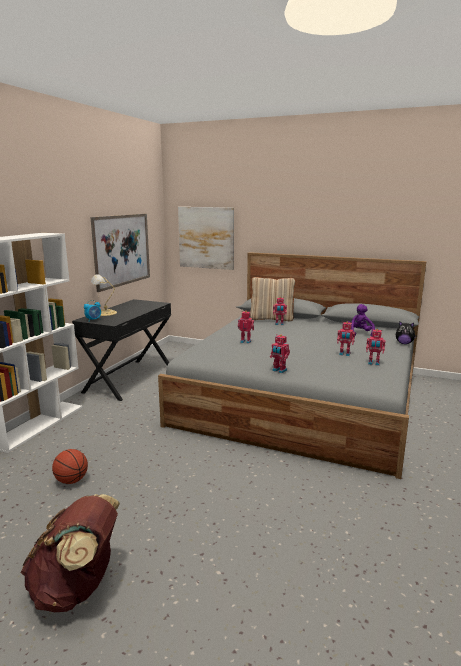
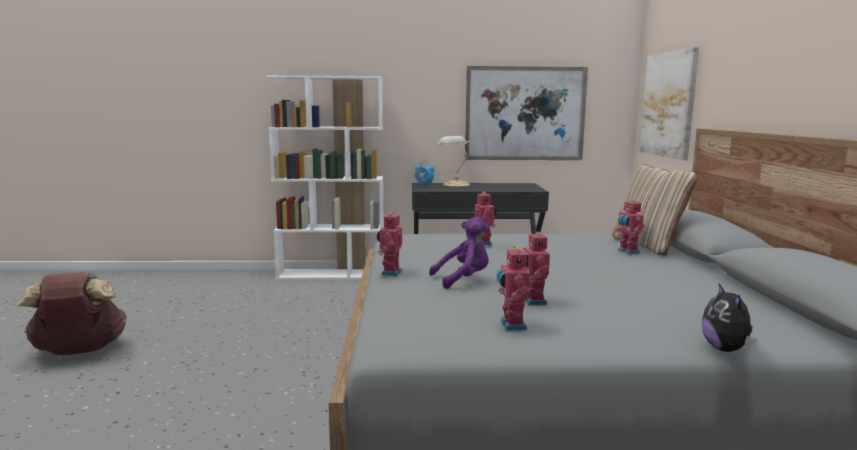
camera: 65 degrees right, 5 degrees down
basketball [52,449,88,484] -> none
purple plush toy [348,304,375,337] -> purple plush toy moved to [429,217,490,289]

